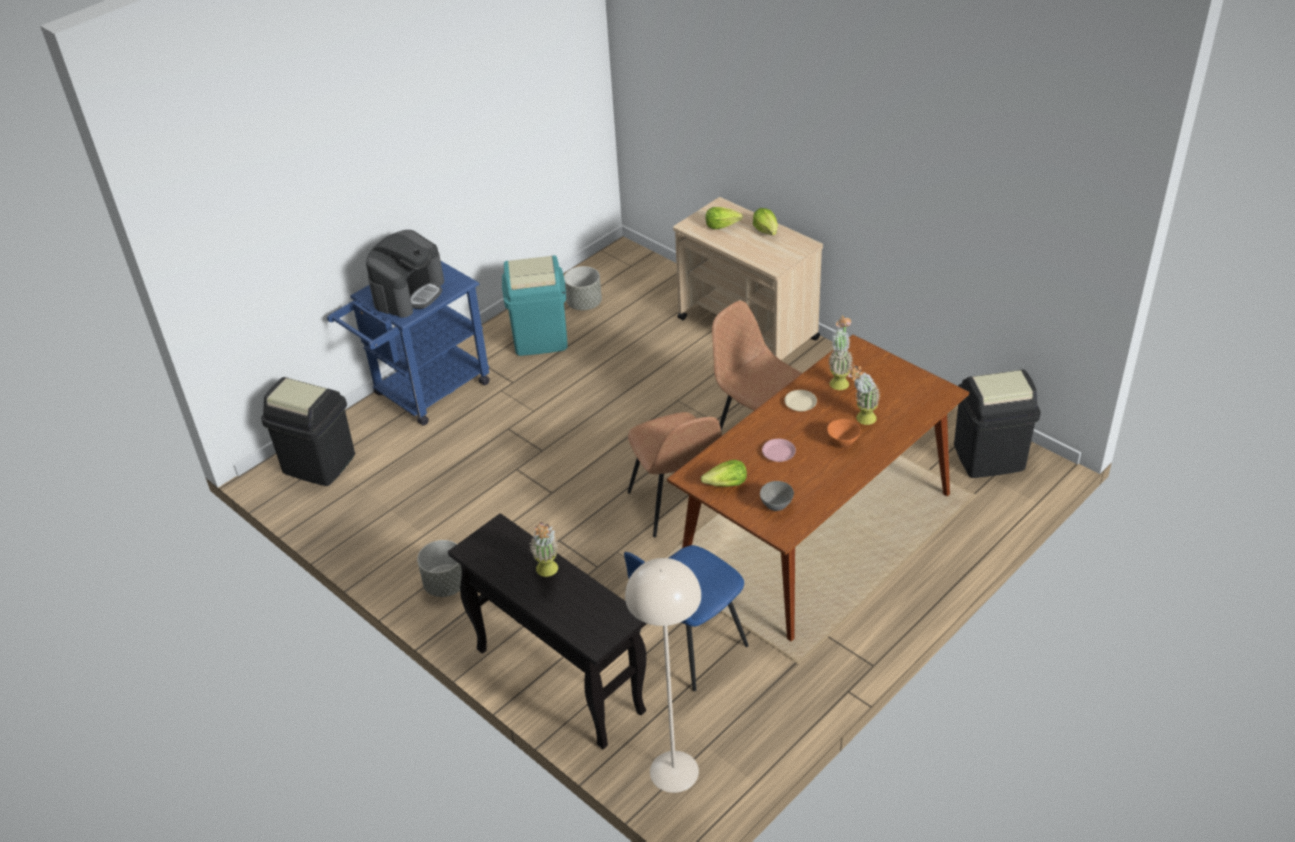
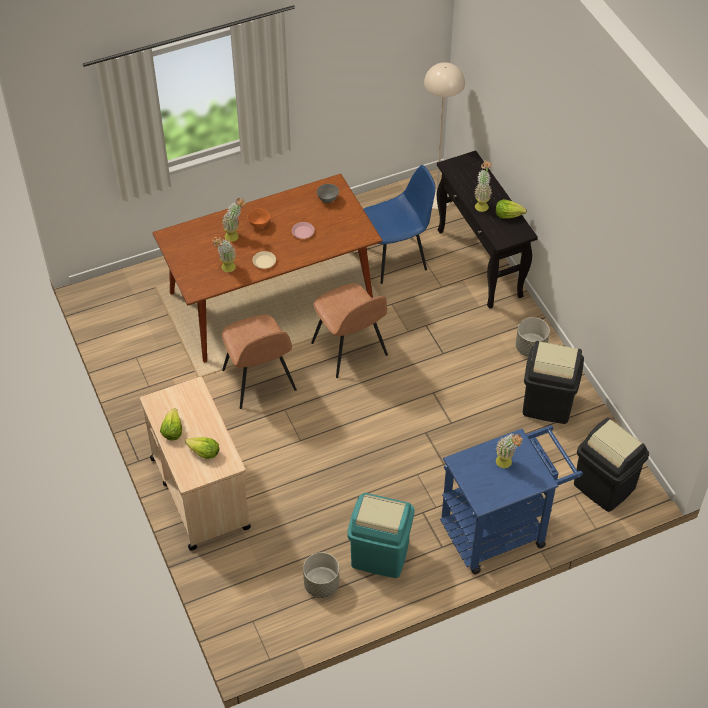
camera: 160 degrees left, 10 degrees up
coffee machine [366,230,444,318] -> potted plant [495,433,523,468]
brown chair [627,412,722,537] -> brown chair turned 150 degrees clockwise [311,283,388,378]
lettuce [701,460,747,487] -> lettuce moved to [496,199,527,218]
black trash can [954,370,1041,478] -> black trash can moved to [522,341,584,424]

